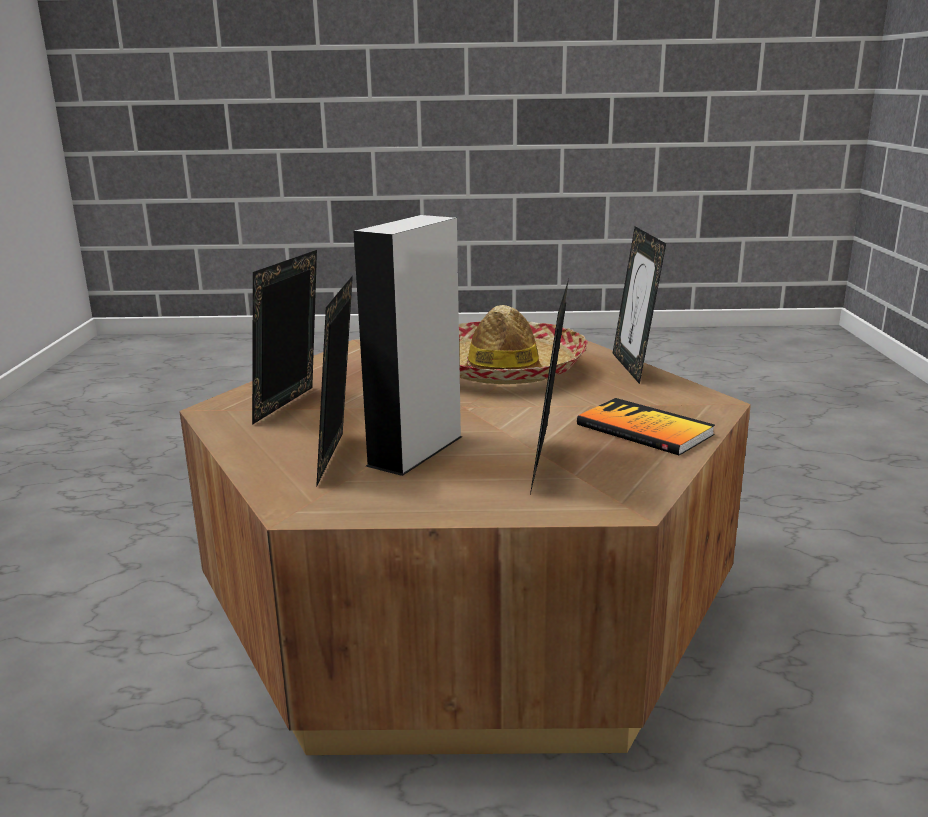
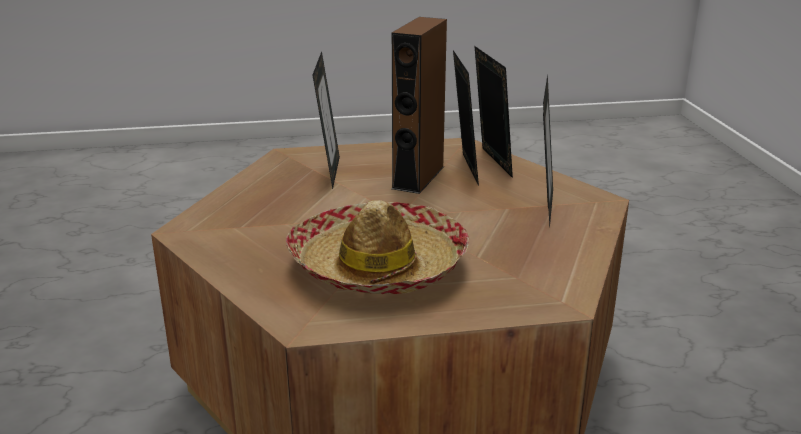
camera: 170 degrees right, 5 degrees up
grey speaker [353,215,463,476] -> brown speaker [392,17,447,194]
book [577,398,715,456] -> none
picture frame [612,226,666,384] -> picture frame moved to [475,46,513,178]

